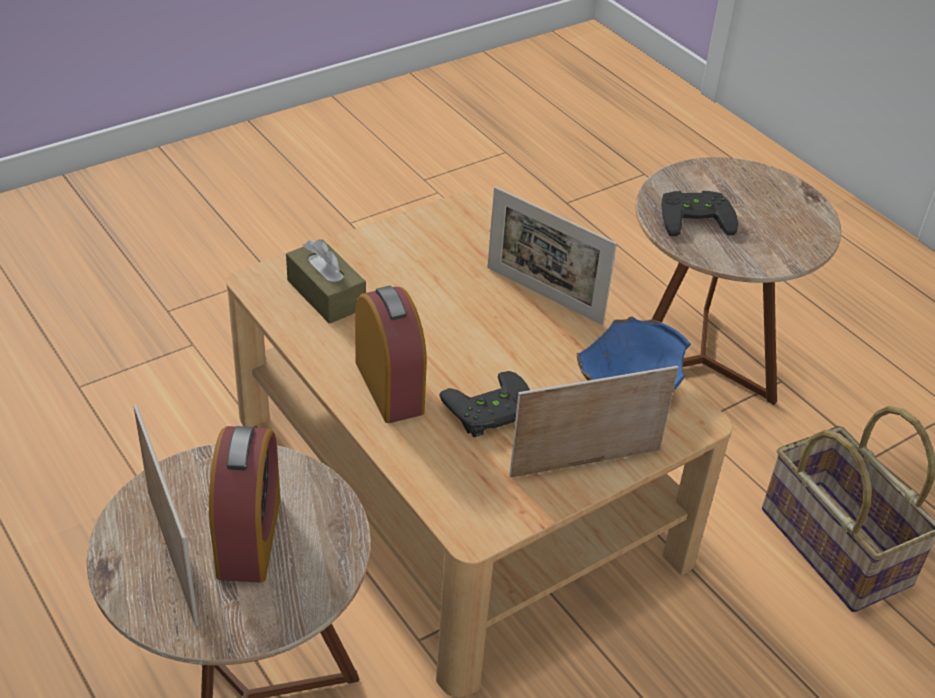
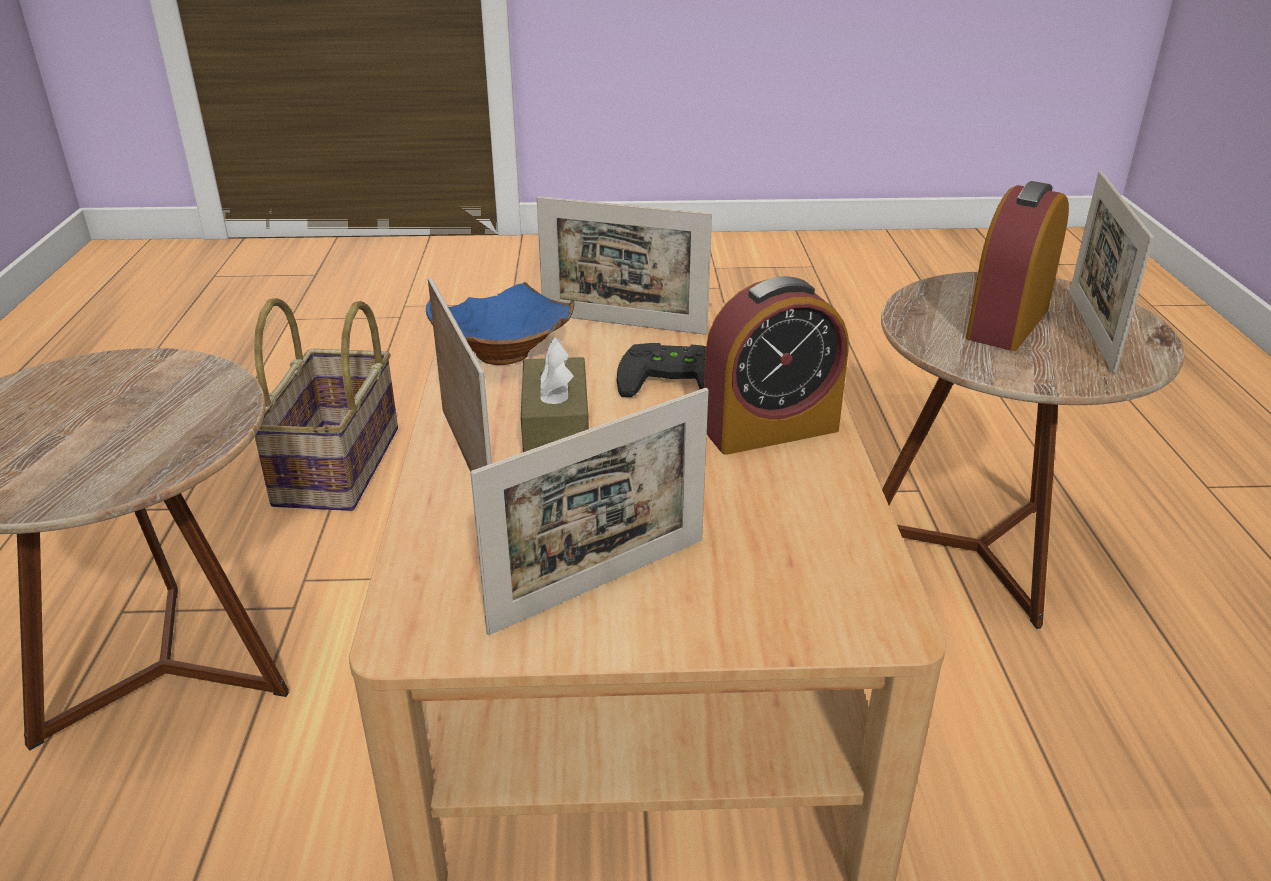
camera: 145 degrees left, 10 degrees down
brown tissue box [286,239,366,324] -> brown tissue box moved to [521,337,589,452]
alarm clock [355,286,427,423] -> alarm clock turned 120 degrees counterclockwise [704,276,848,455]
black game controller [661,191,738,236] -> none
none -> picture frame [470,388,709,635]

